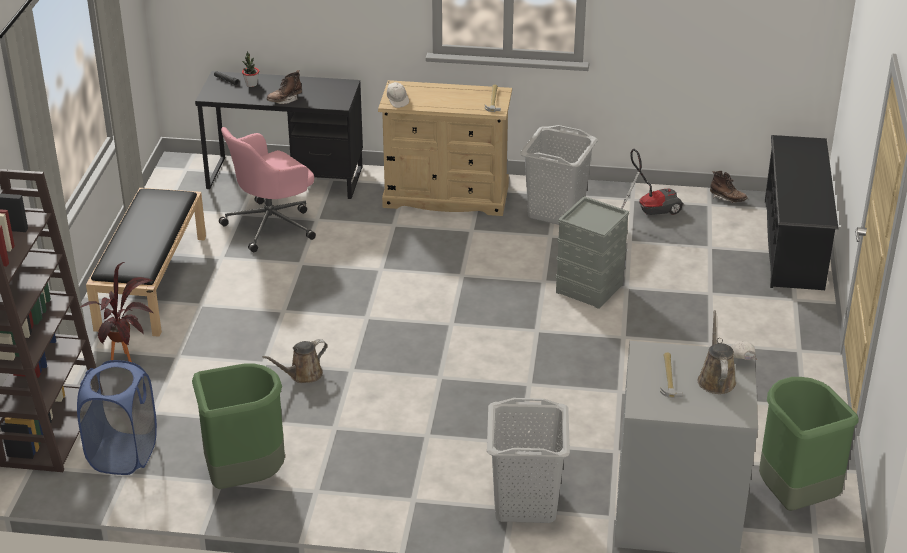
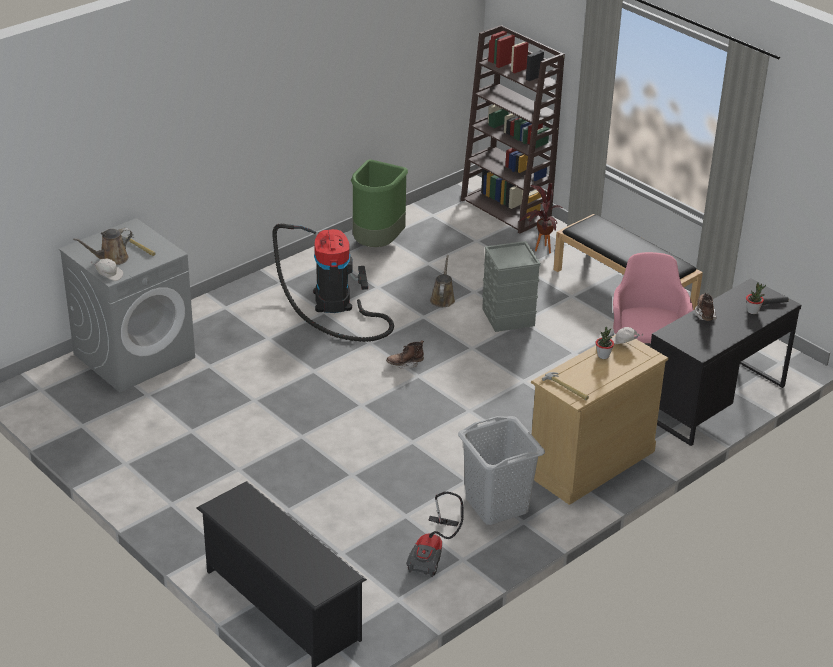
camera: 130 degrees right, 0 degrees up
blue laundry basket [77,360,157,475] -> none
grey laundry basket [487,398,570,523] -> none
grey storage box [555,196,629,309] -> grey storage box moved to [482,241,541,332]
brown watering can [698,310,736,394] -> brown watering can turned 105 degrees clockwise [73,228,132,265]
brown boot [710,171,748,203] -> brown boot moved to [386,340,424,368]
green trash can [759,377,859,511] -> none
none -> vacuum cleaner [272,224,394,342]
none -> potted plant [596,327,614,359]

